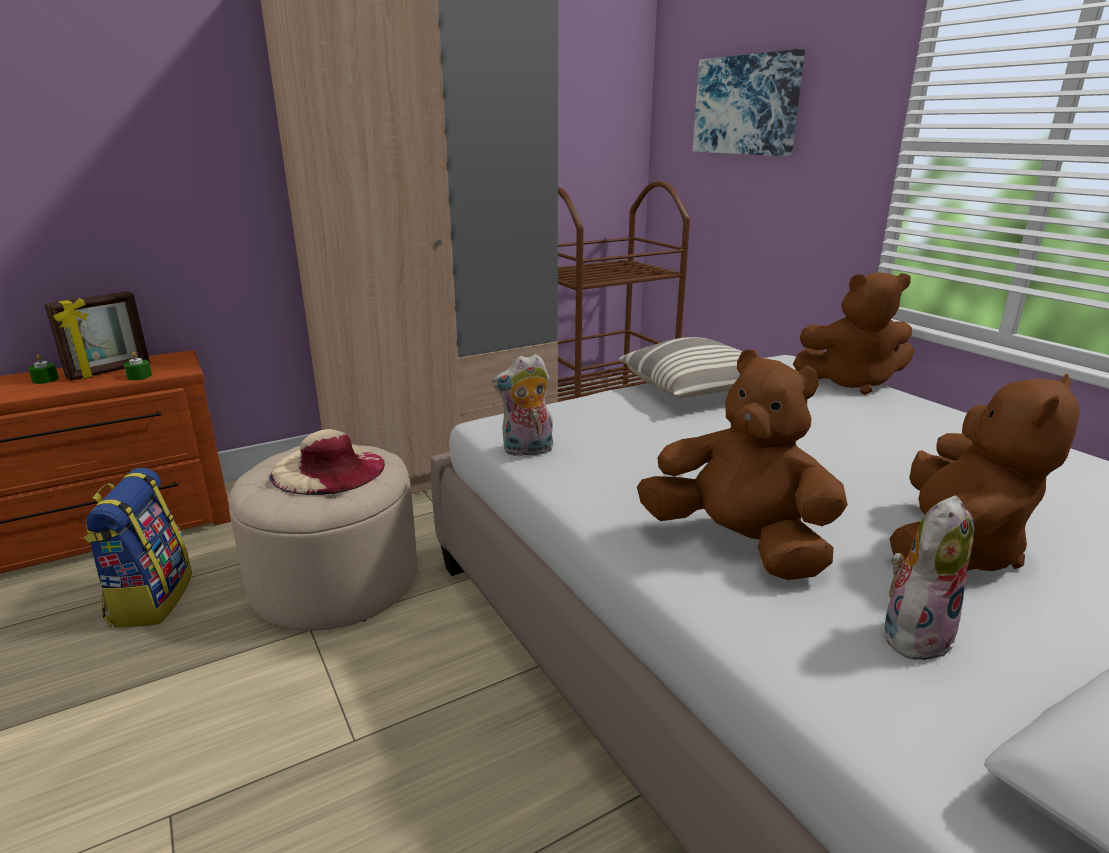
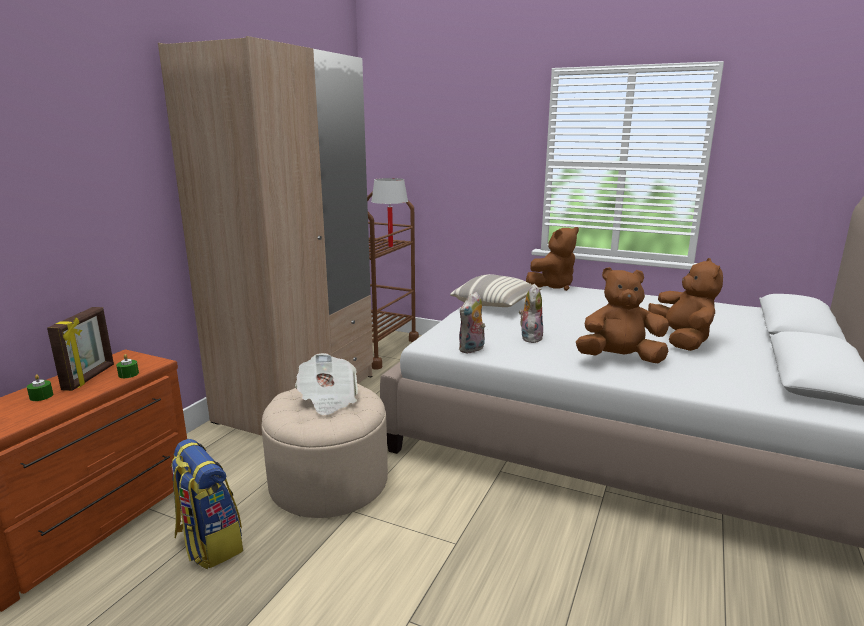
camera: 35 degrees left, 5 degrees down
beige hat [270,429,385,495] -> newspaper [295,353,358,416]
picture [692,49,805,156] -> none
plush toy [885,495,974,664] -> plush toy moved to [519,284,543,343]
none -> white table lamp [371,178,408,247]

